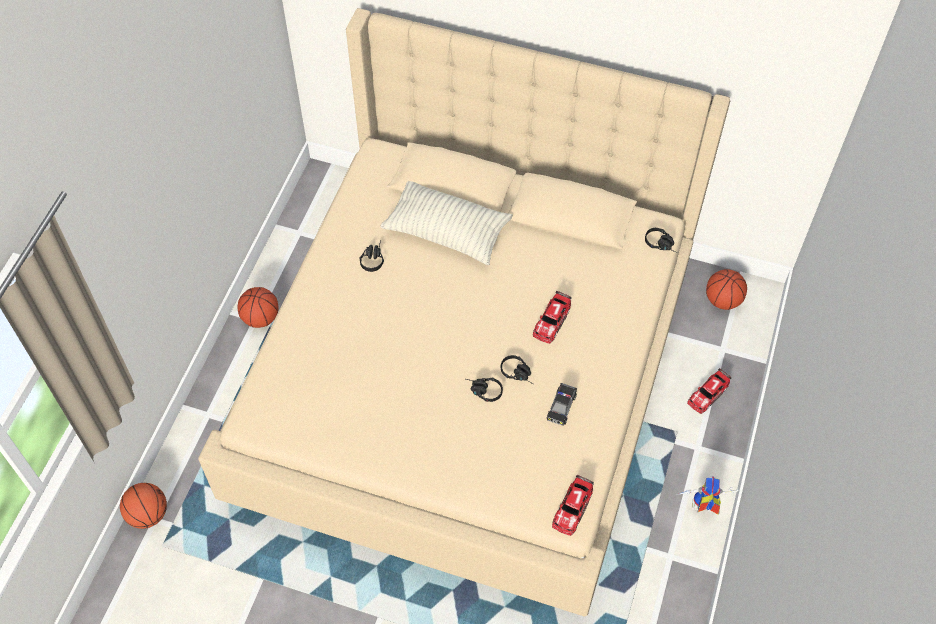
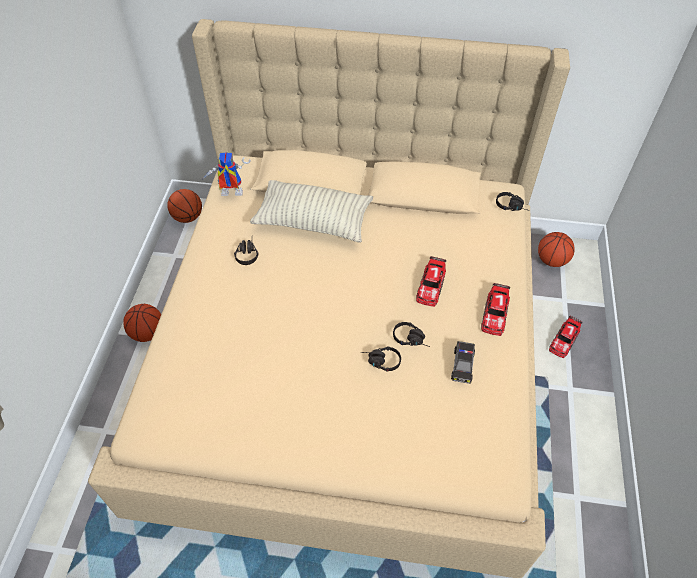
camera: 10 degrees left, 5 degrees down
basketball [120,483,167,529] -> basketball moved to [167,189,202,223]
toy car [552,475,594,536] -> toy car moved to [481,283,510,336]
toy robot [676,476,738,515] -> toy robot moved to [202,152,251,196]

